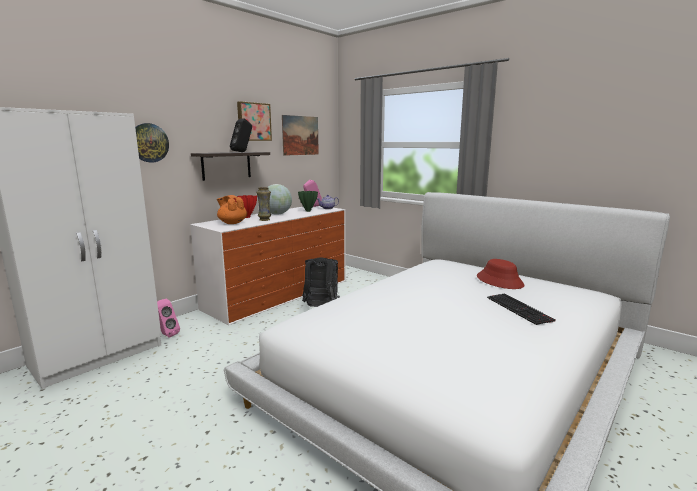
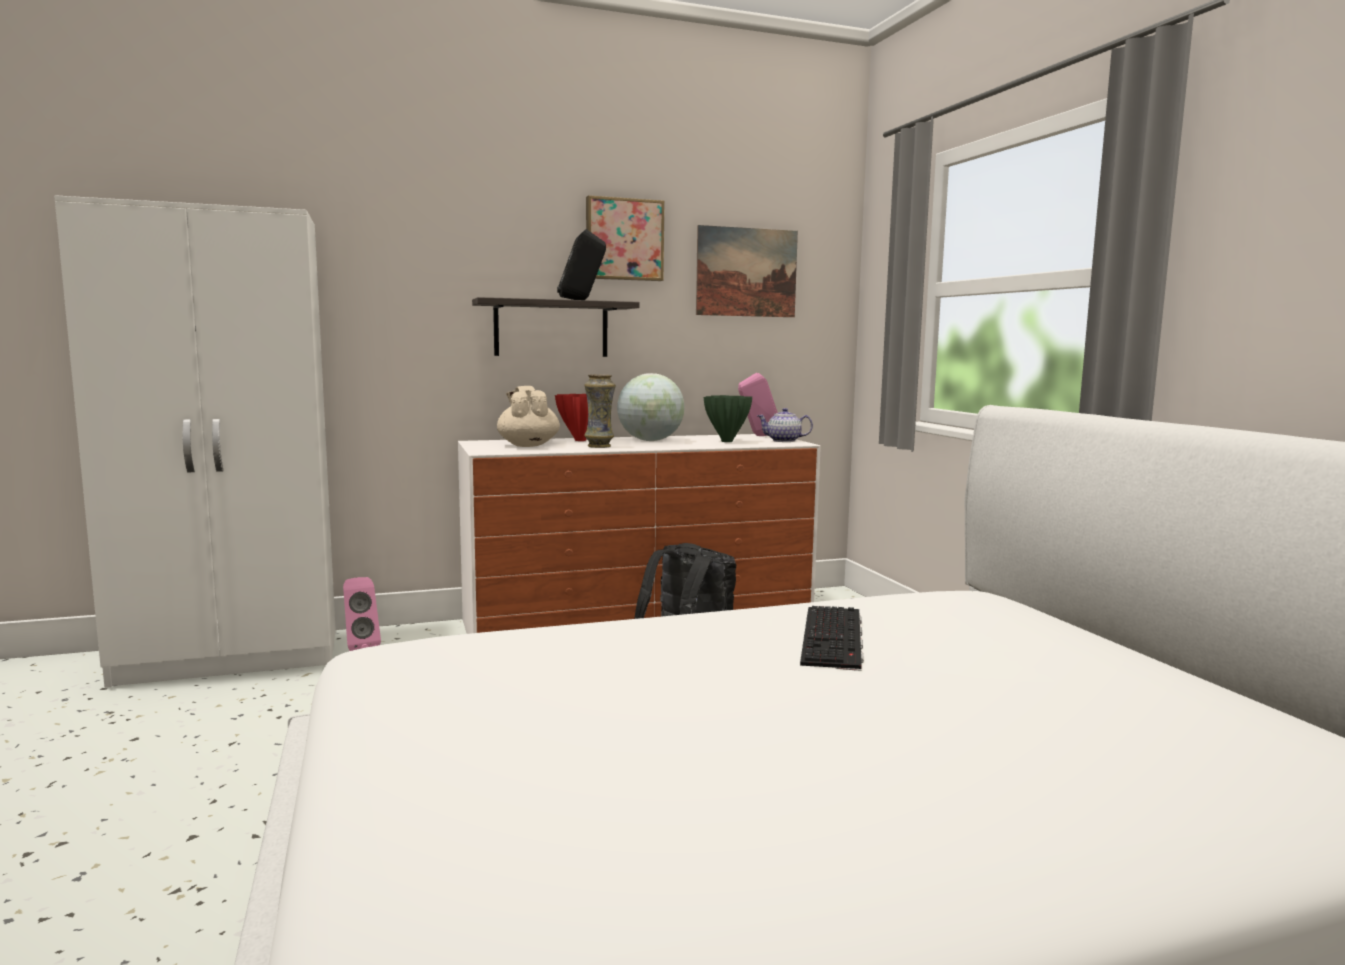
camera: 30 degrees right, 5 degrees down
wall clock [135,123,169,162] -> none
orange teapot [217,195,247,224] -> beige teapot [497,386,560,447]
red hat [477,259,524,289] -> none
keyboard [487,294,556,325] -> keyboard moved to [800,606,864,671]

